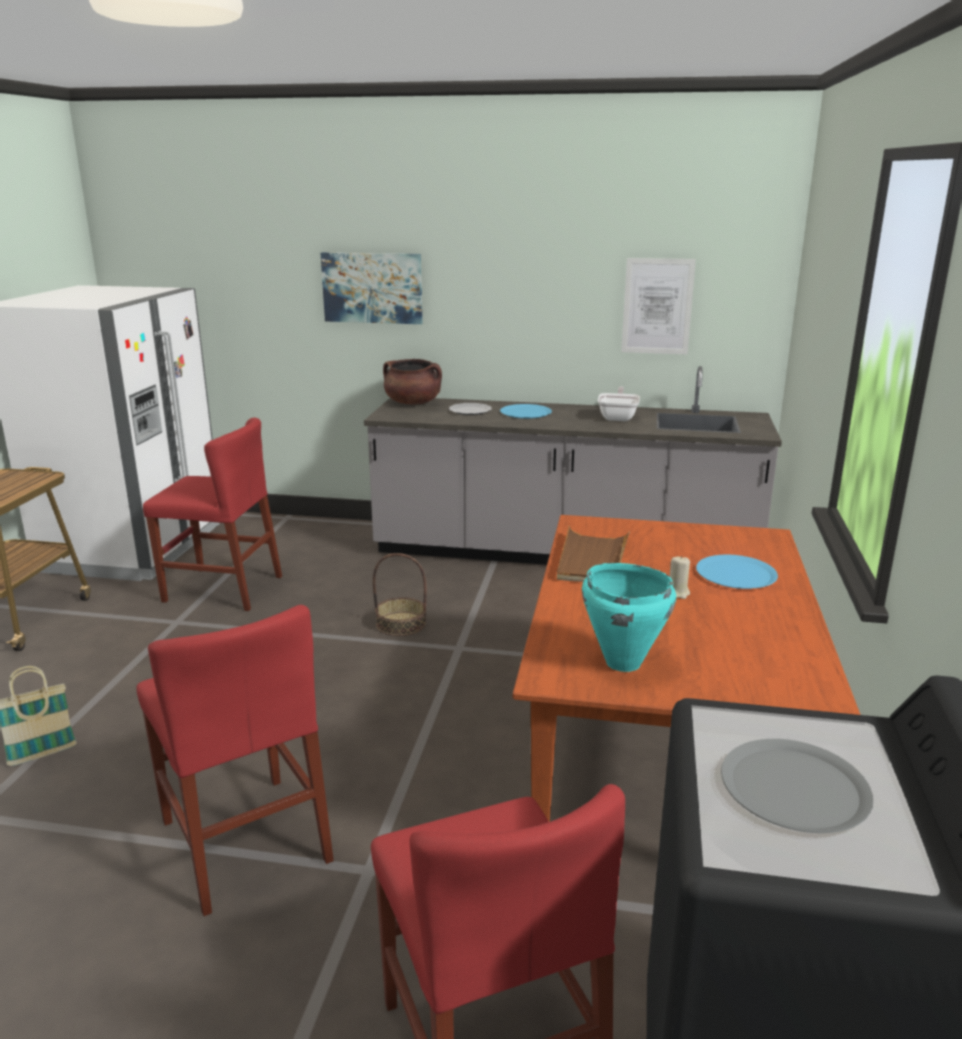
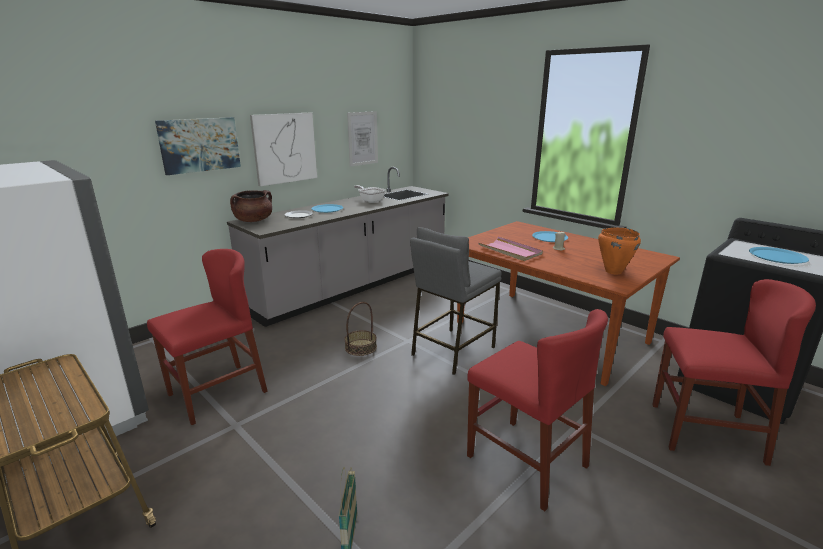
camera: 55 degrees left, 0 degrees up
red chair [136,605,334,916] -> red chair turned 45 degrees clockwise [467,309,608,511]
brown tray [557,526,630,582] -> pink tray [478,237,543,261]
turquoise cooking pot [582,563,676,672] -> orange cooking pot [598,227,641,274]
grey plate [721,739,873,833] -> blue plate [749,247,809,264]
none -> picture [250,113,317,186]
none -> grey stool [410,227,502,375]

